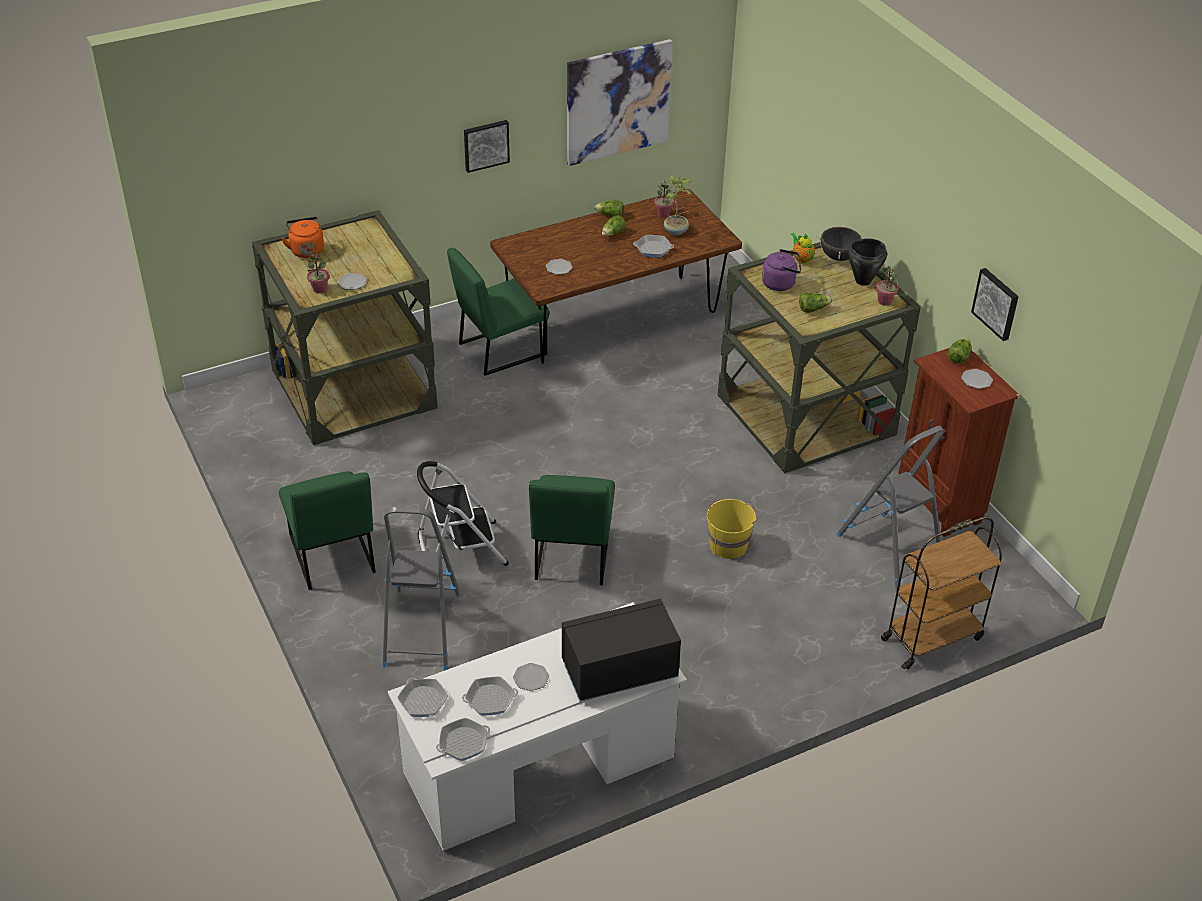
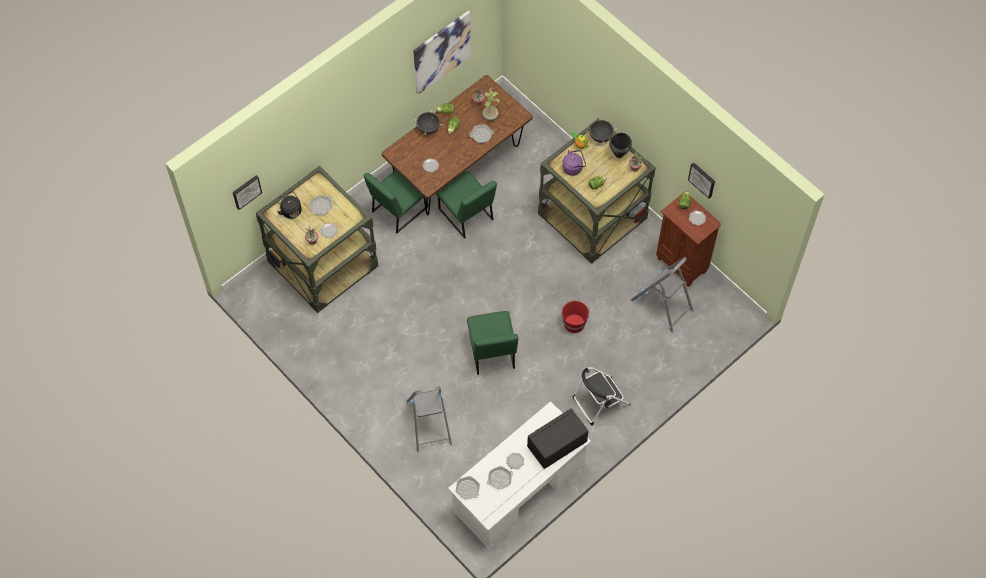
camera: 15 degrees left, 20 degrees up
green chair [279,471,376,590] -> green chair moved to [436,171,497,239]
orange kettle [281,217,324,258] -> black kettle [276,191,302,219]
step ladder [417,461,509,566] -> step ladder moved to [573,367,631,426]
frying pan [436,718,490,761] -> frying pan moved to [309,195,332,215]
picture [464,120,510,173] -> picture moved to [233,175,262,210]
yellow bucket [707,498,758,559] -> red bucket [562,300,590,333]
brown cart [881,517,1002,670] -> none
none -> black cooking pot [414,110,443,135]

